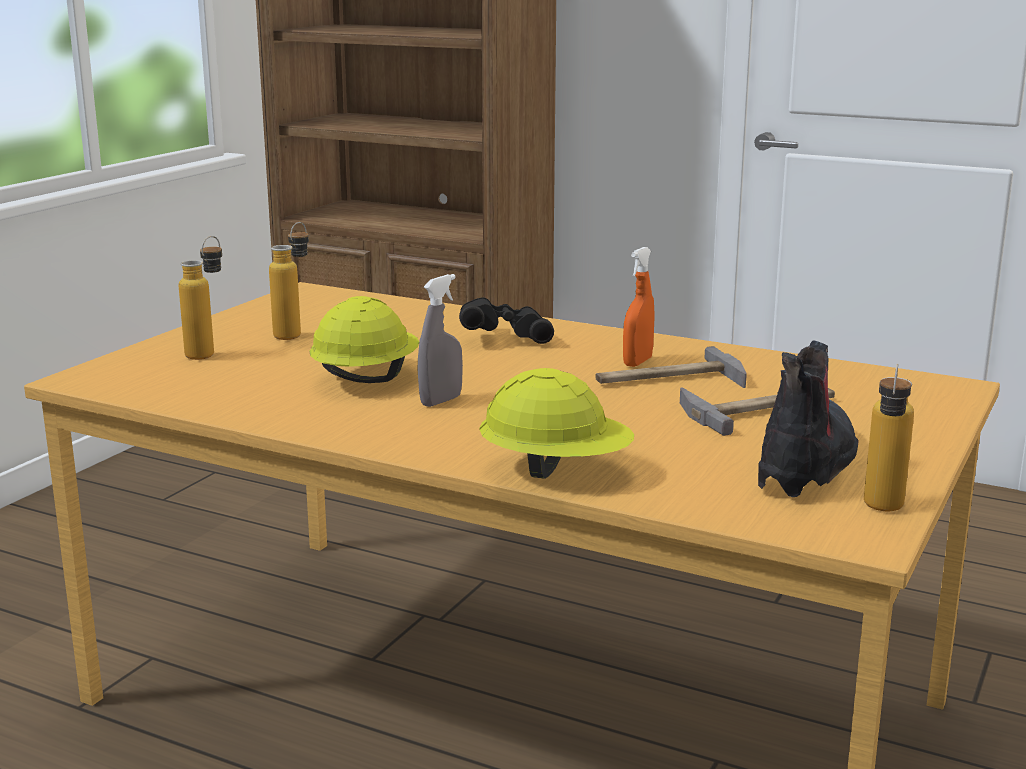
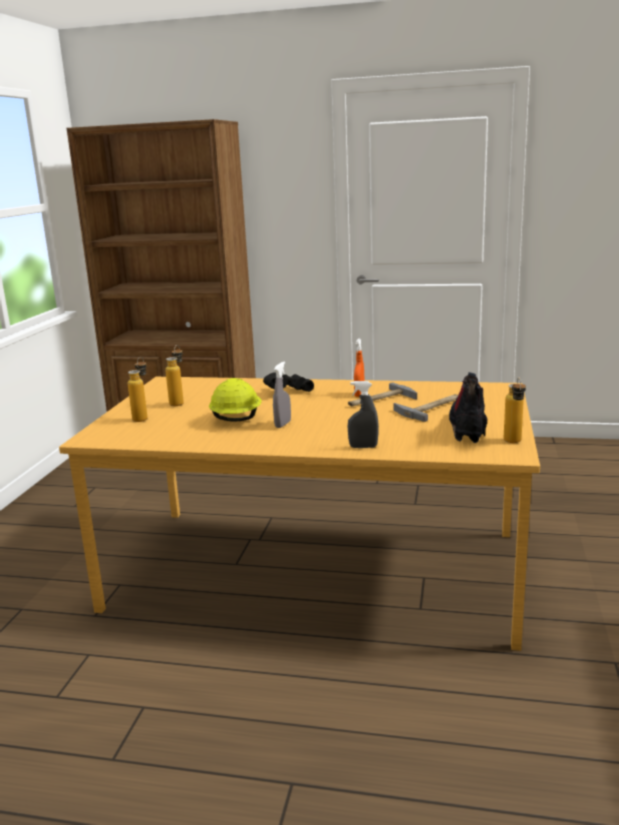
camera: 15 degrees left, 0 degrees up
yellow hard hat [479,368,634,479] -> grey spray bottle [347,381,379,448]

